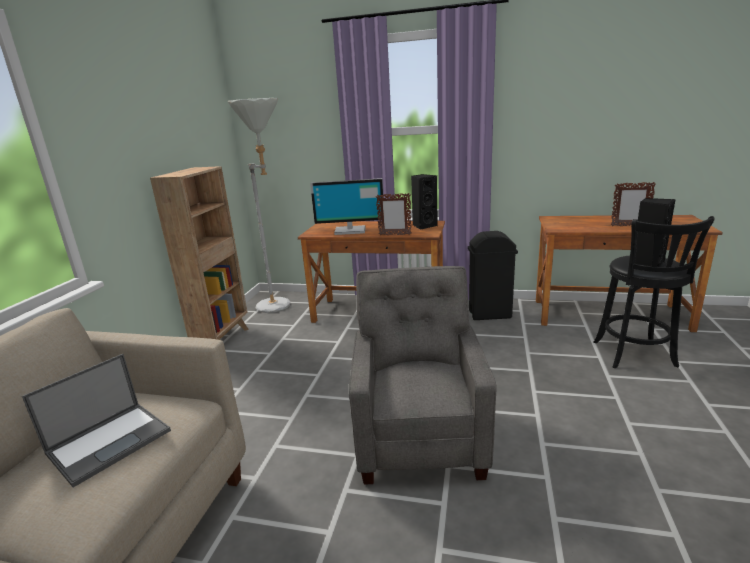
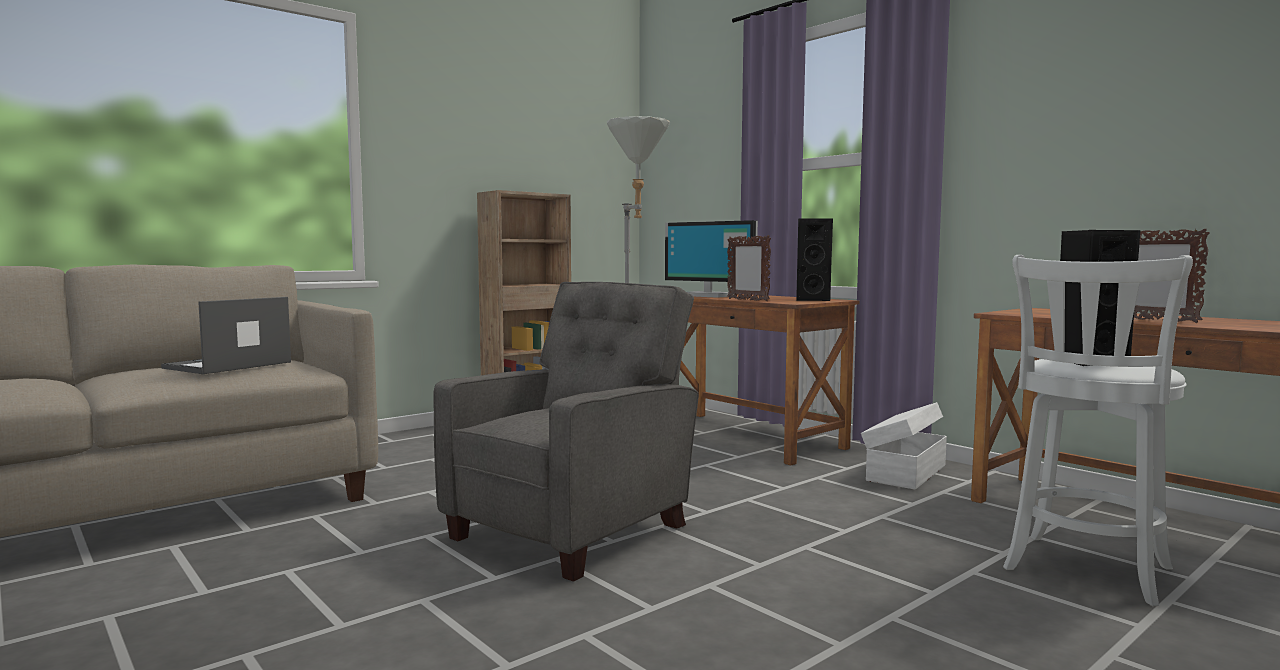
camera: 35 degrees right, 15 degrees down
laptop [22,354,171,488] -> laptop turned 135 degrees clockwise [161,297,291,374]
black trash can [468,231,518,320] -> white storage box [861,402,947,490]
black stool [593,216,715,369] -> white stool [1003,255,1193,606]

